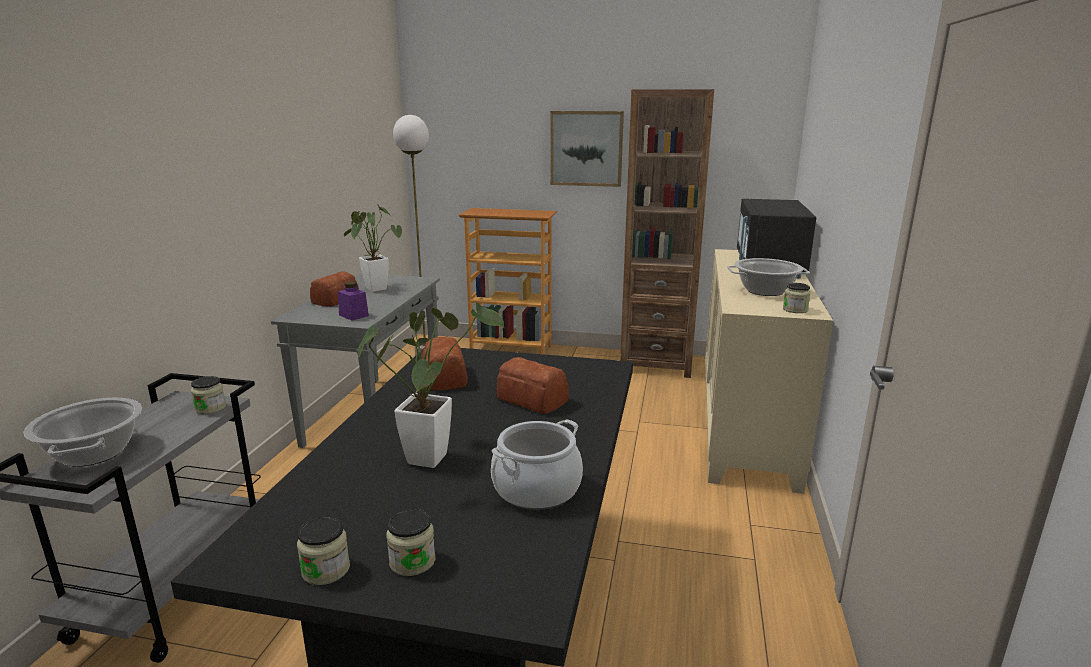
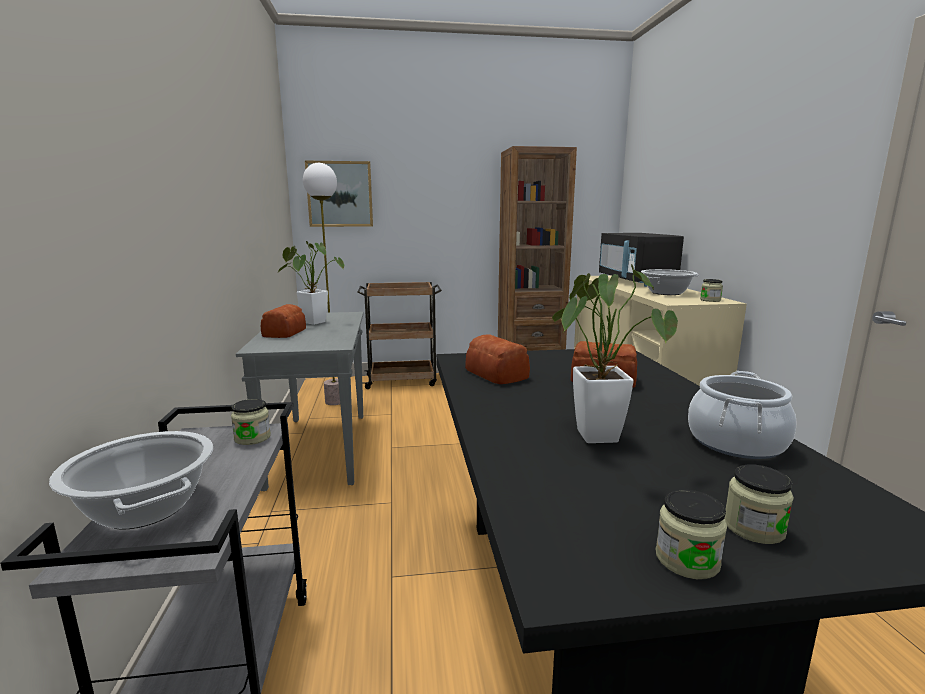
camera: 20 degrees left, 5 degrees down
purple jar [338,281,369,321] -> none
bookcase [458,208,557,354] -> brown cart [357,282,442,389]
picture [550,111,624,187] -> picture moved to [305,161,373,227]

